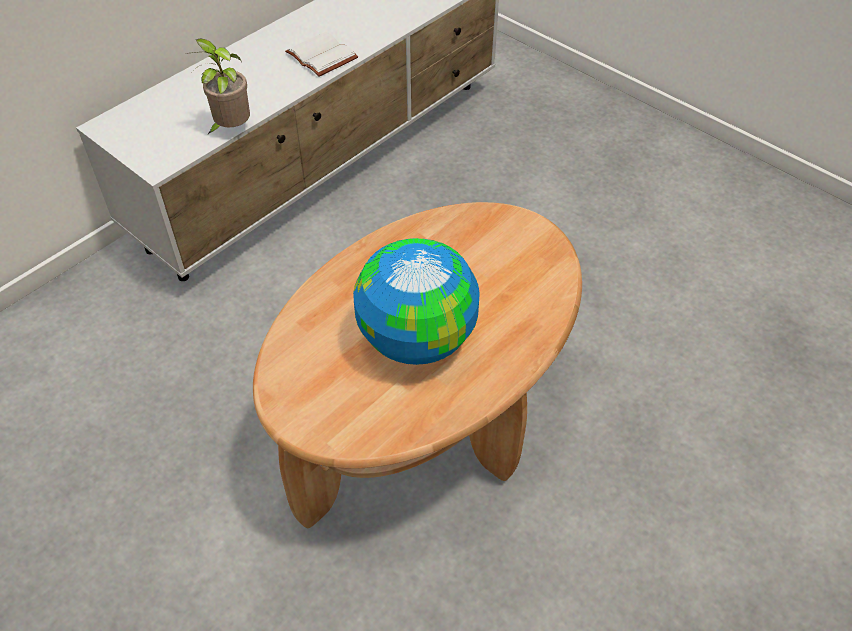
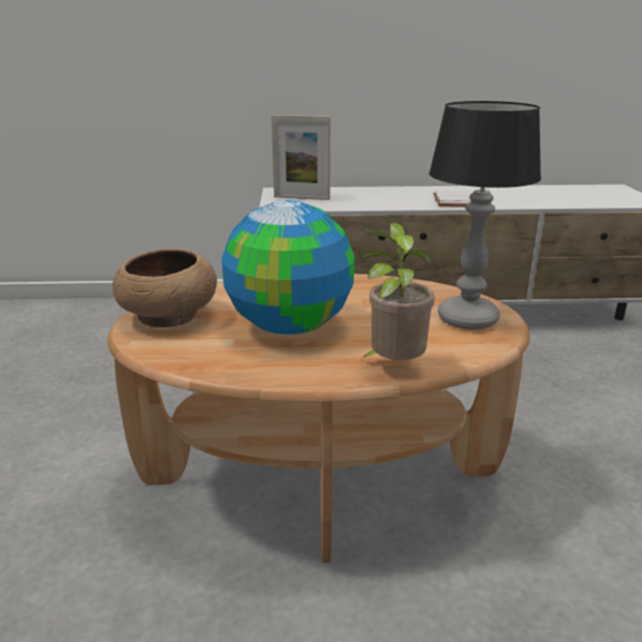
camera: 45 degrees right, 25 degrees down
potted plant [185,38,250,135] -> potted plant moved to [361,222,435,360]
none -> brown bowl [113,249,217,328]
none -> picture frame [271,115,331,200]
none -> table lamp [429,101,541,330]

